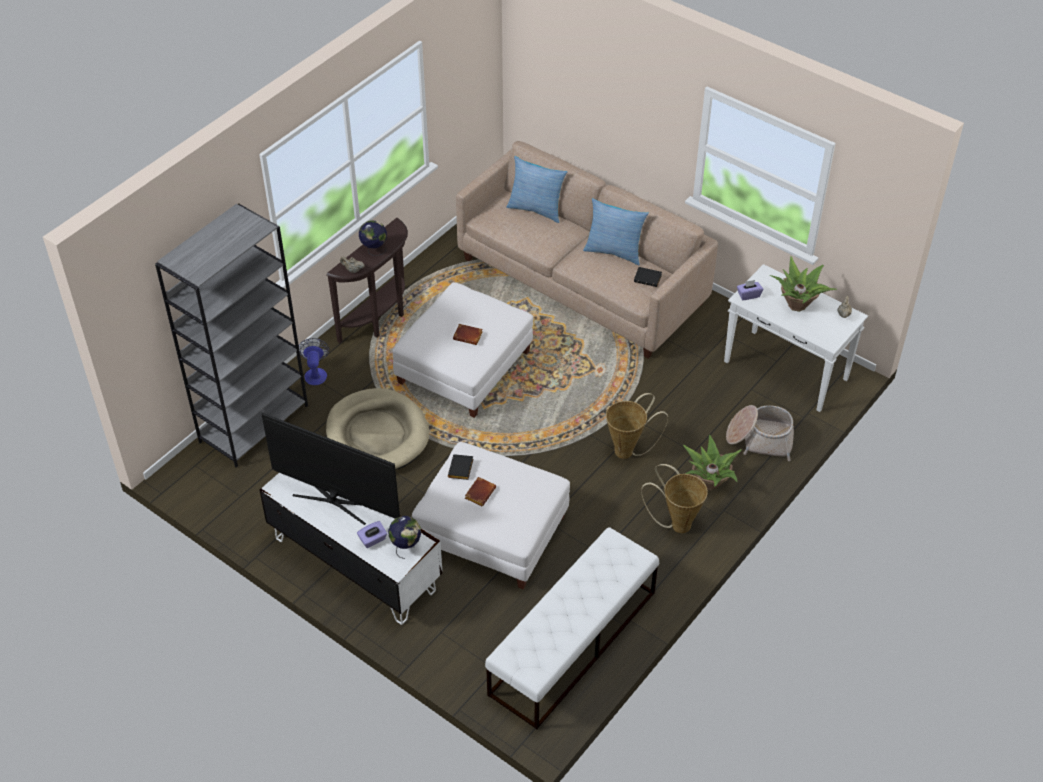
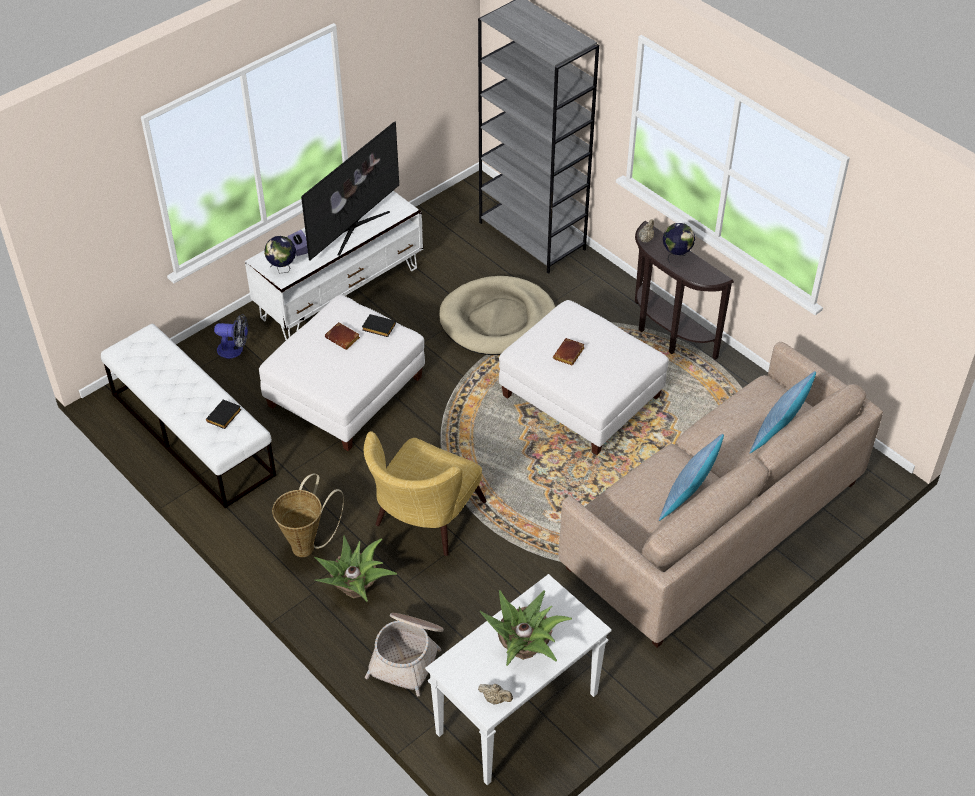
camera: 100 degrees right, 0 degrees up
fan [299,338,330,385] -> fan moved to [214,314,248,359]
basket [606,393,668,459] -> yellow armchair [364,431,487,556]
black book [634,267,662,287] -> black book moved to [206,400,242,429]
purple tissue box [737,280,763,300] -> none

